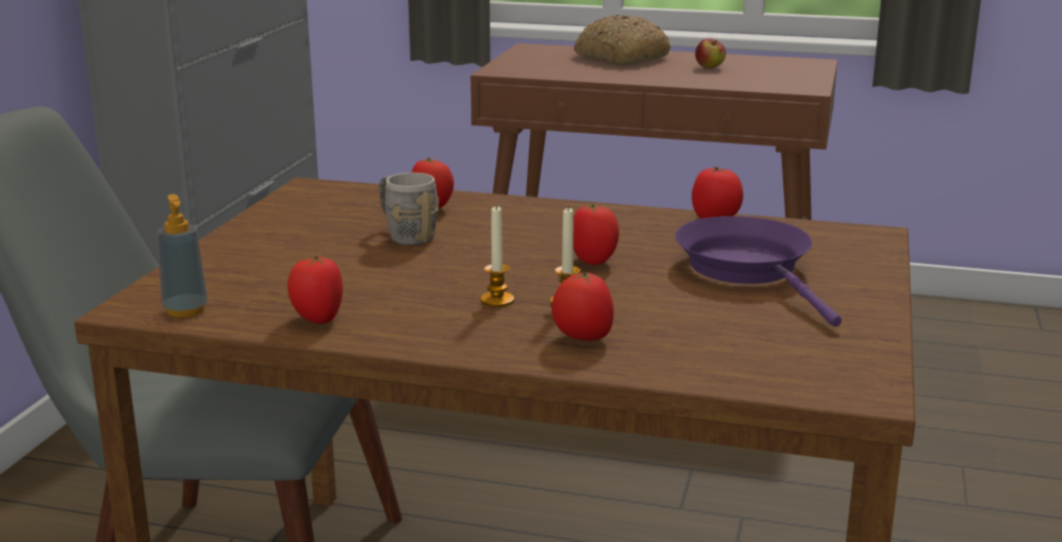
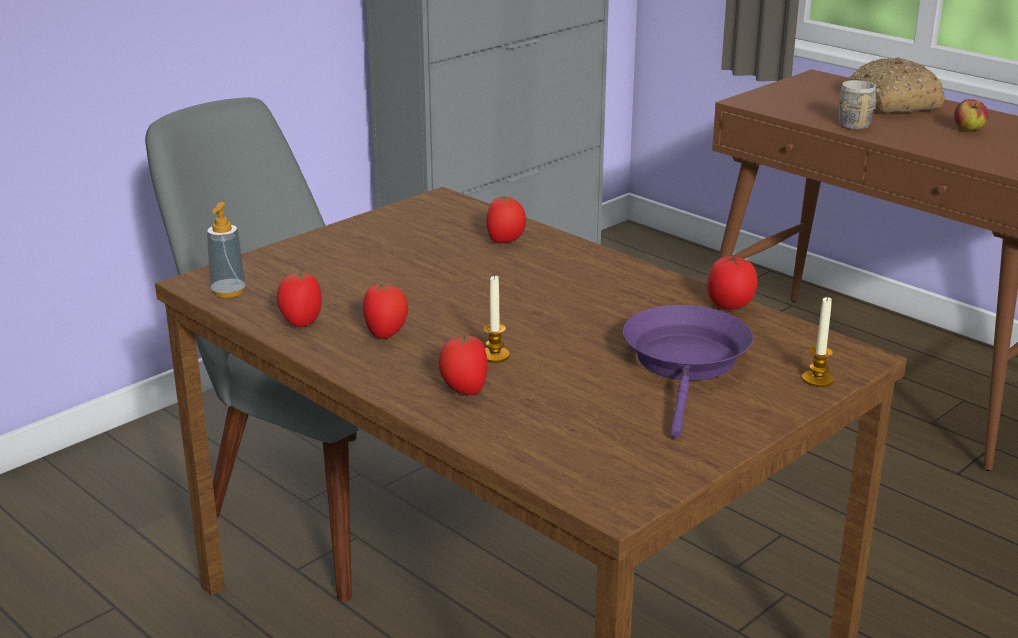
camera: 30 degrees right, 5 degrees up
grey mug [379,173,439,245] -> grey mug moved to [839,80,877,130]
candle [481,205,514,307] -> candle moved to [802,296,834,387]
tomato [573,204,619,265] -> tomato moved to [363,282,408,339]

